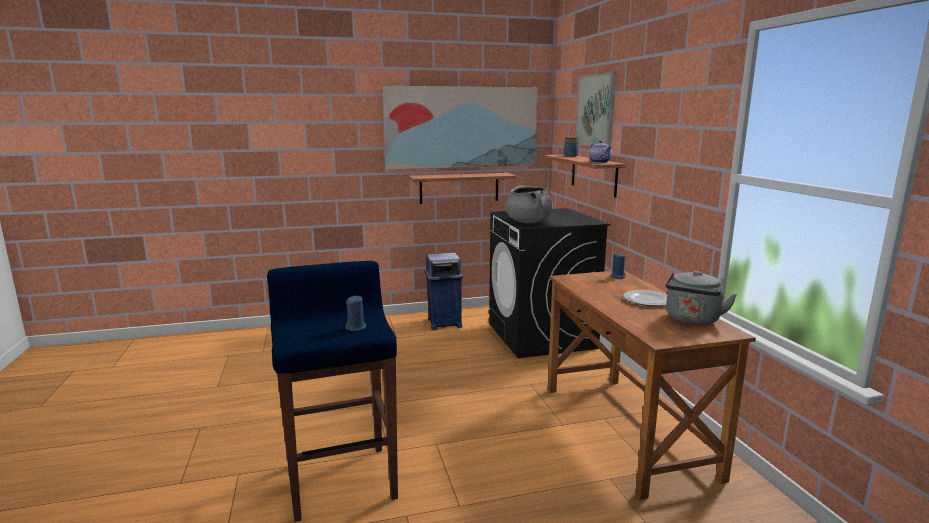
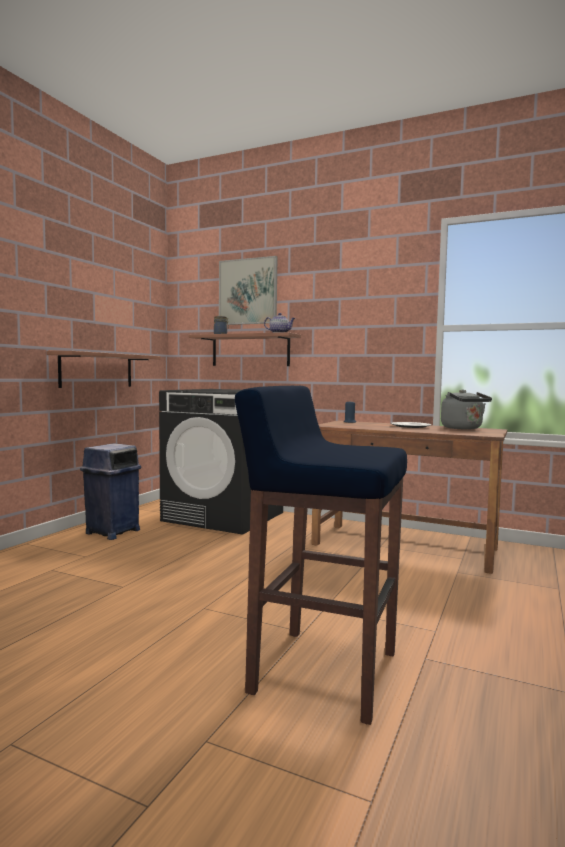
camera: 50 degrees left, 10 degrees down
blue candle [345,295,366,331] -> none
picture [383,86,538,169] -> none
grey cooking pot [505,186,553,224] -> none

